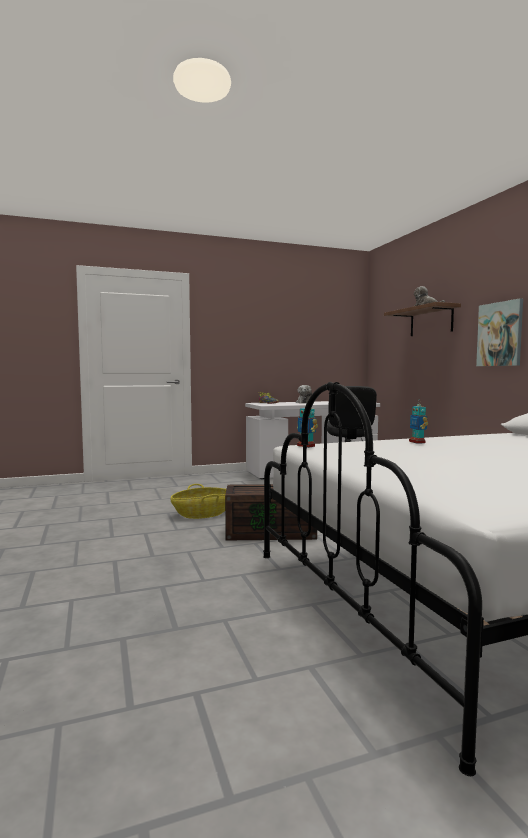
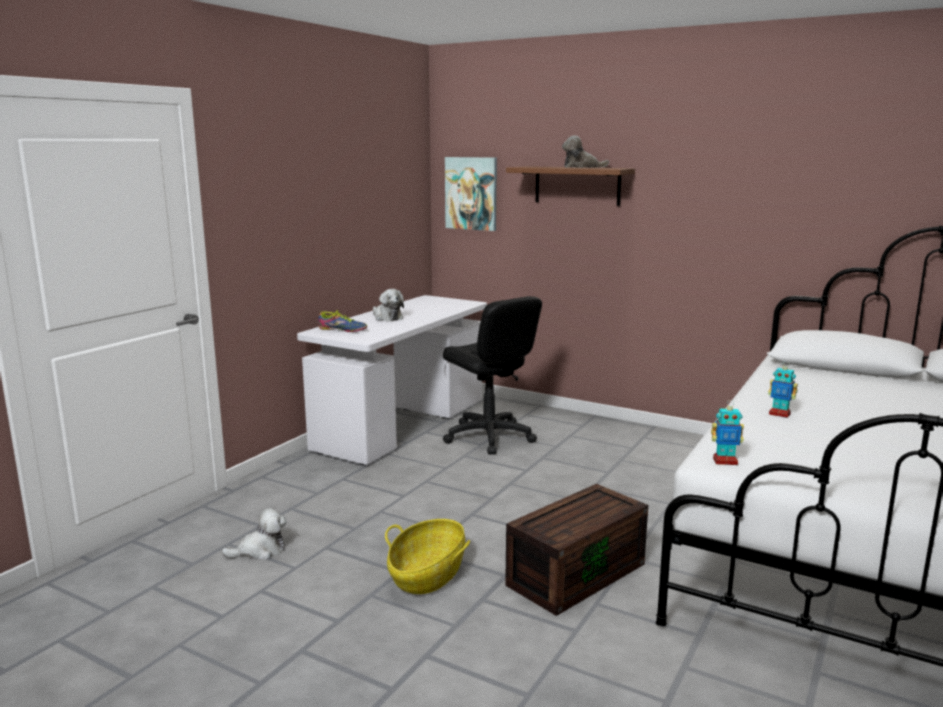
camera: 40 degrees left, 10 degrees up
picture [476,298,523,366] -> picture moved to [445,157,497,231]
none -> plush toy [222,508,287,560]

